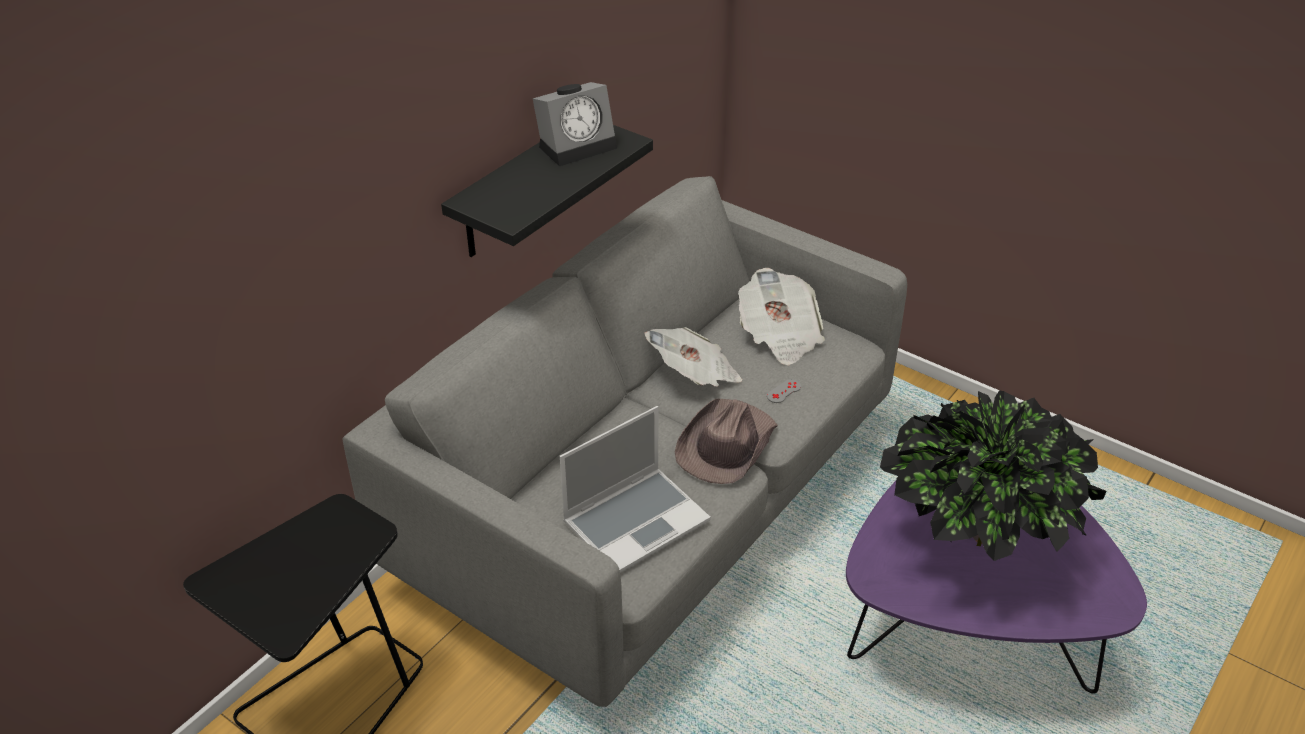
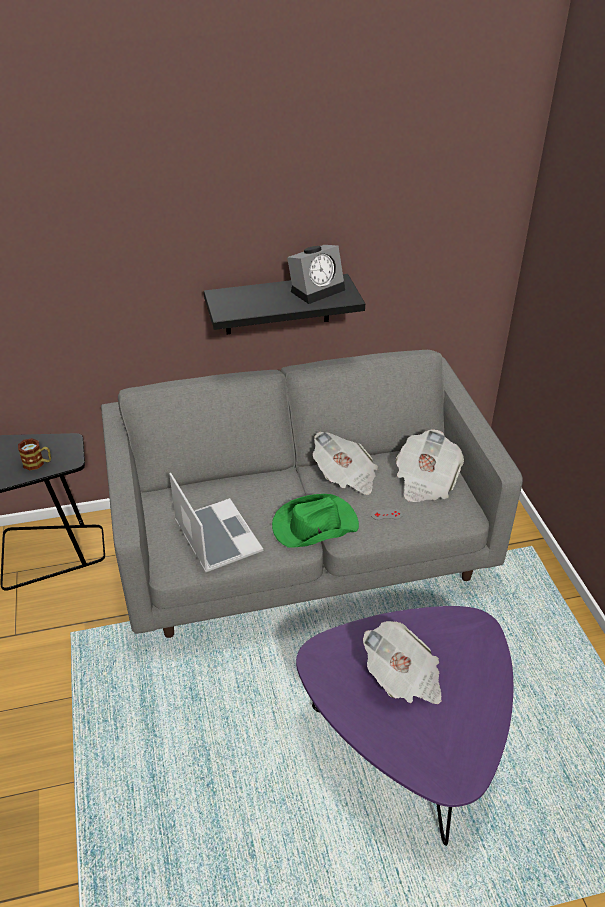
camera: 40 degrees right, 0 degrees up
alarm clock [533,82,617,166] -> alarm clock turned 45 degrees counterclockwise [287,245,345,304]
laptop [560,406,711,573] -> laptop turned 120 degrees counterclockwise [169,473,263,573]
brown hat [675,399,778,484] -> green hat [272,494,359,548]
potted plant [880,390,1107,561] -> newspaper [363,621,442,704]
none -> mug [18,438,51,470]

